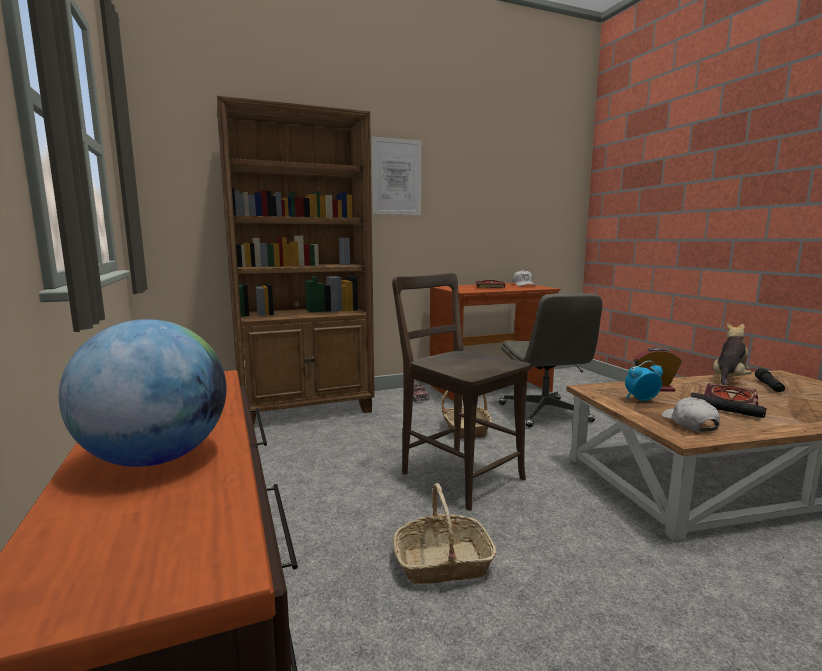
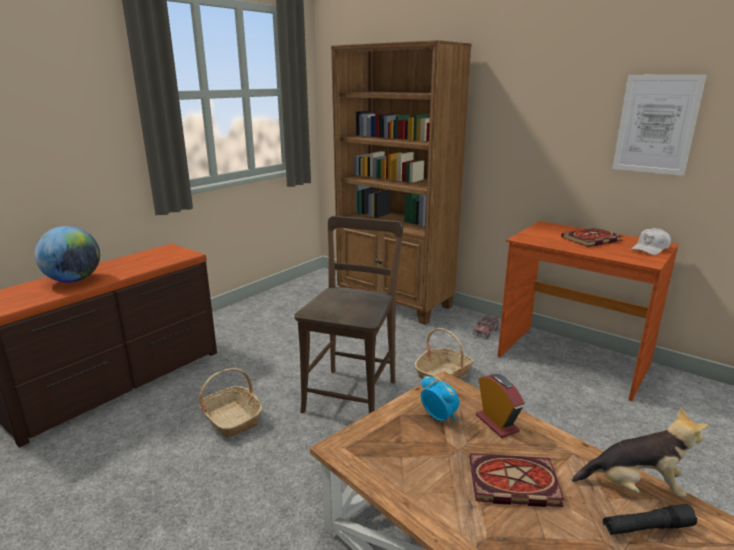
camera: 60 degrees right, 10 degrees up
picture [371,137,421,215] -> picture moved to [612,75,706,176]
grey office chair [499,293,603,428] -> none
white cap [662,397,720,432] -> none
black flashlight [691,393,767,418] -> none

